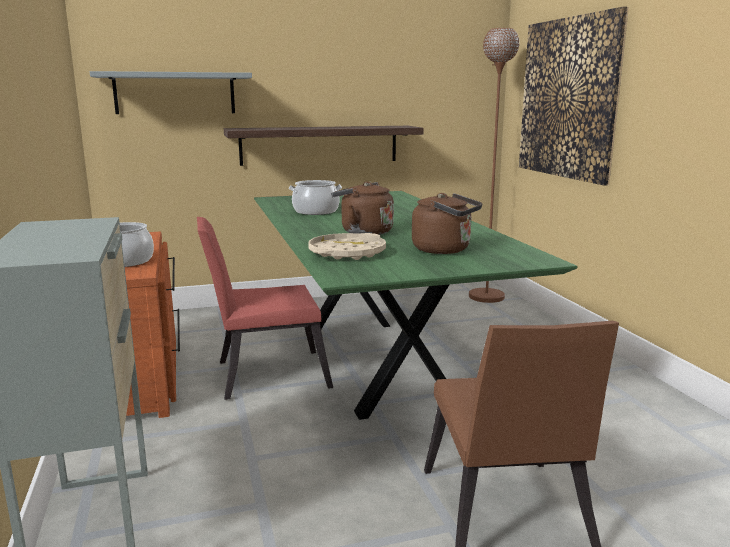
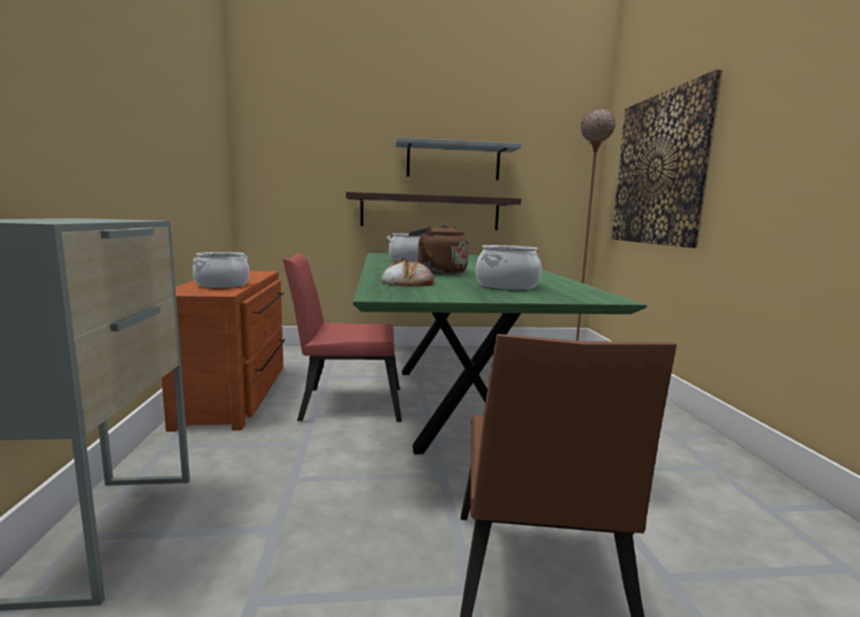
camera: 10 degrees right, 5 degrees down
grey shelf [90,71,252,114] -> grey shelf moved to [395,137,522,180]
beige tray [308,233,386,260] -> bread [381,258,434,287]
brown kettle [412,193,482,254] -> cooking pot [476,245,541,290]

